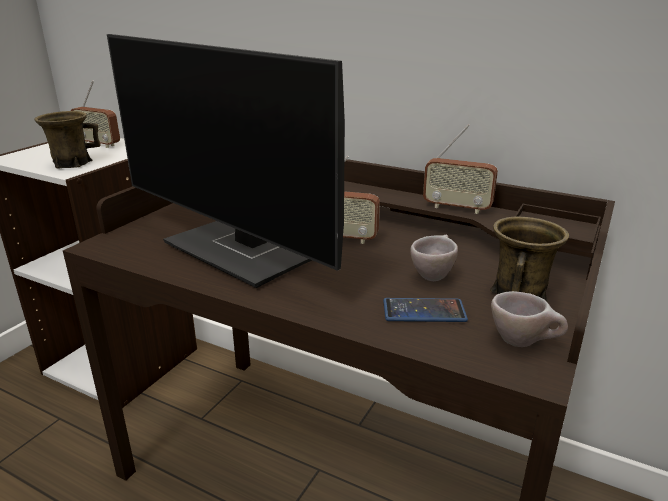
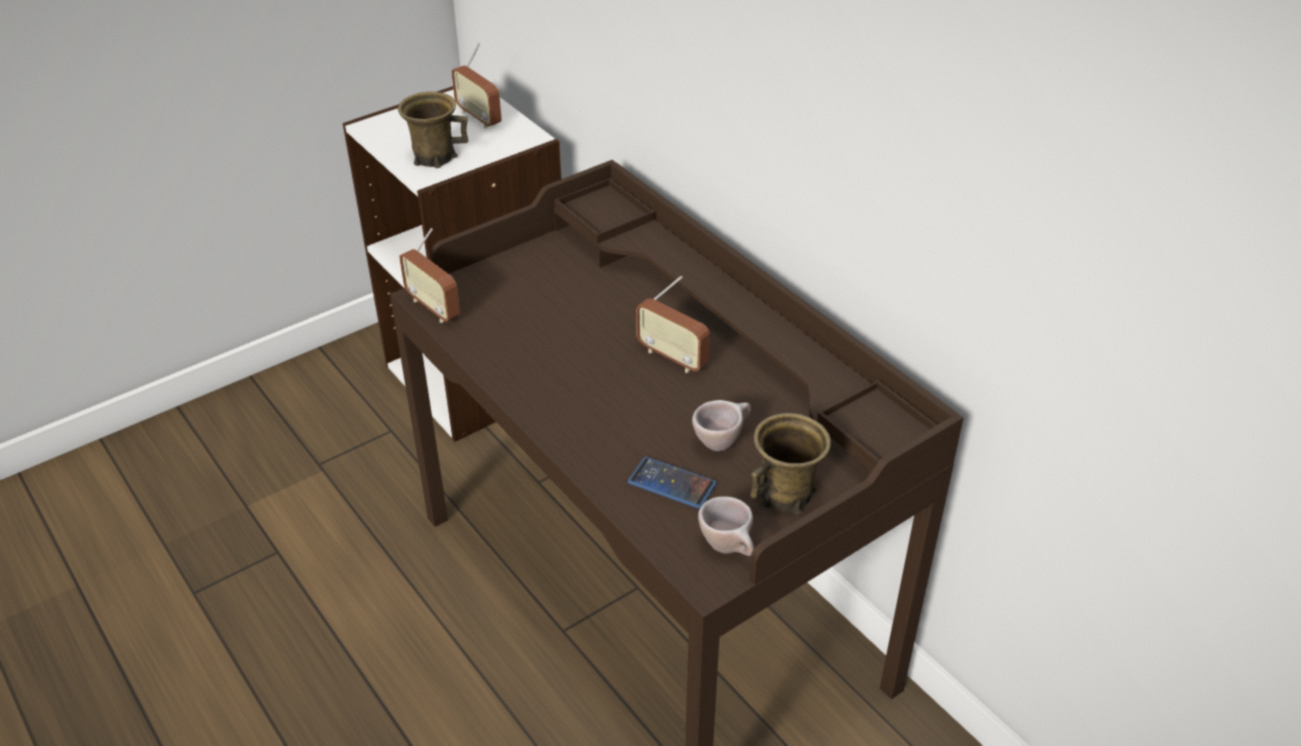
camera: 25 degrees right, 15 degrees up
monitor [107,34,345,288] -> none
radio [423,124,498,214] -> radio moved to [399,228,460,323]

